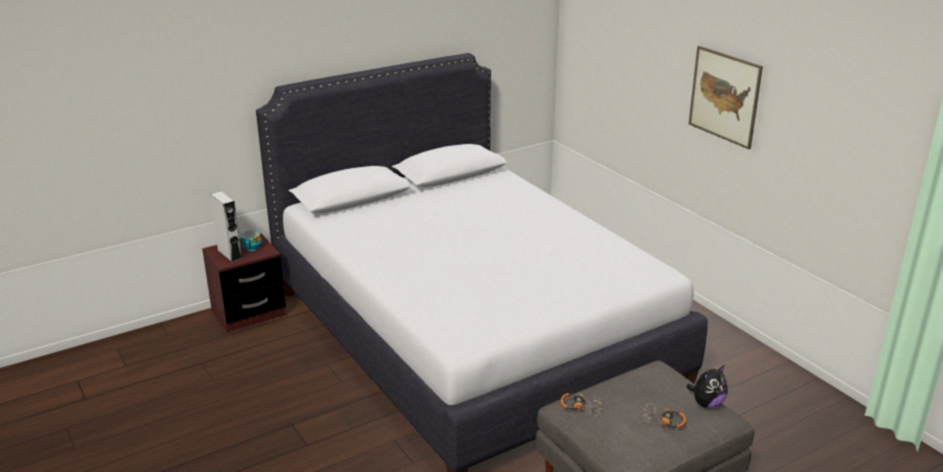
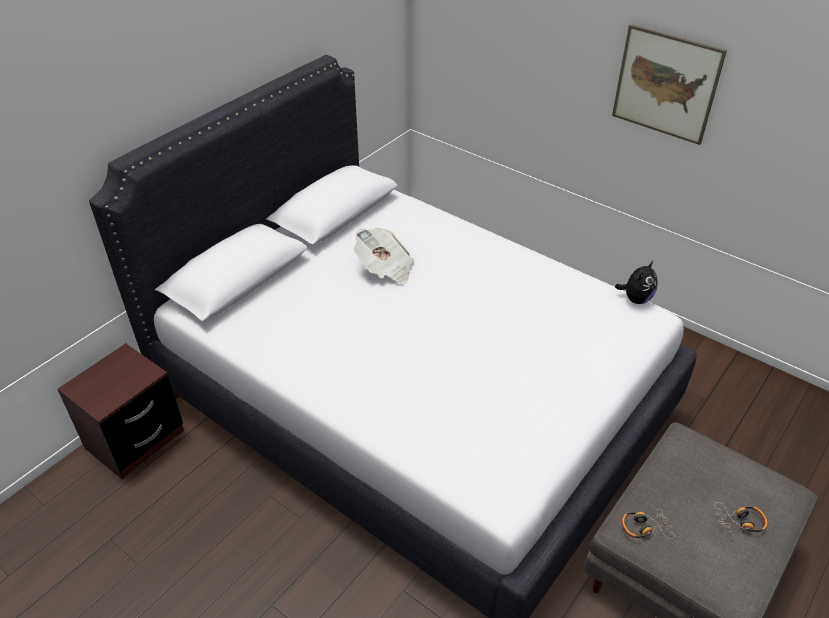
camera: 20 degrees left, 15 degrees up
grey speaker [210,191,242,262] -> none
cup [241,230,261,251] -> none
plush toy [686,365,728,408] -> plush toy moved to [615,260,658,304]
none -> newspaper [354,228,414,284]

